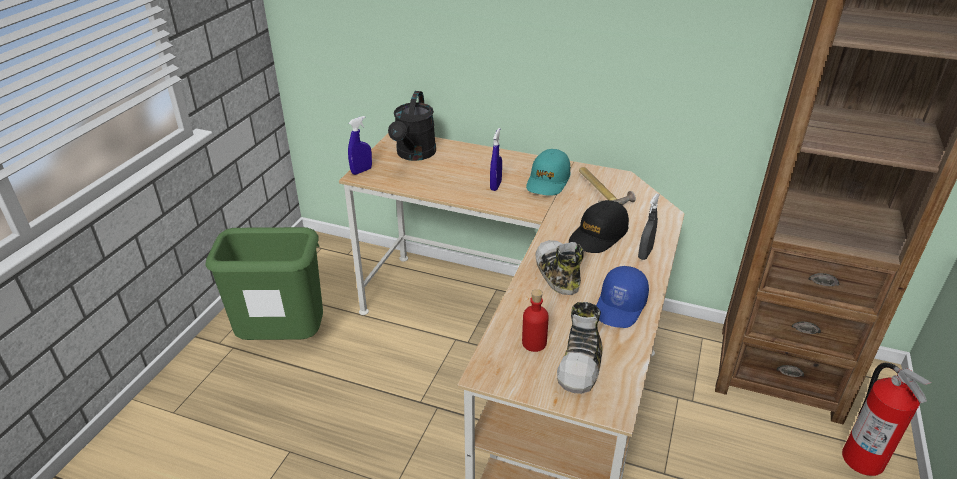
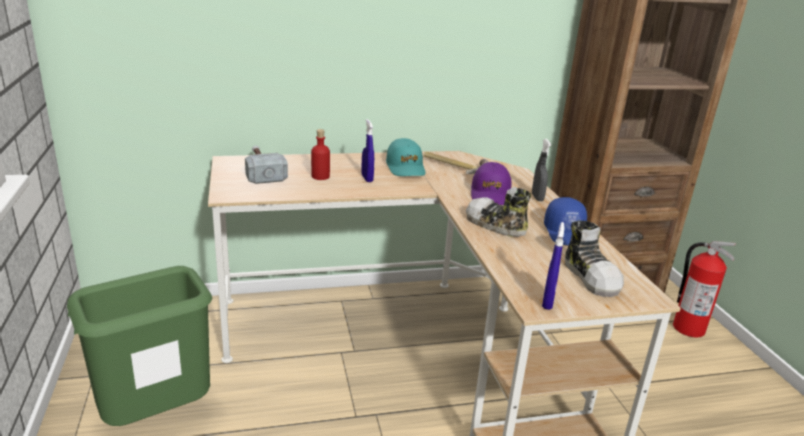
camera: 35 degrees left, 10 degrees down
blue spray bottle [348,116,372,175] -> blue spray bottle moved to [542,222,565,310]
black watering can [388,91,436,161] -> hammer [245,145,288,184]
red bottle [522,289,549,352] -> red bottle moved to [311,129,330,180]
black cap [569,200,629,253] -> purple cap [471,162,511,205]

